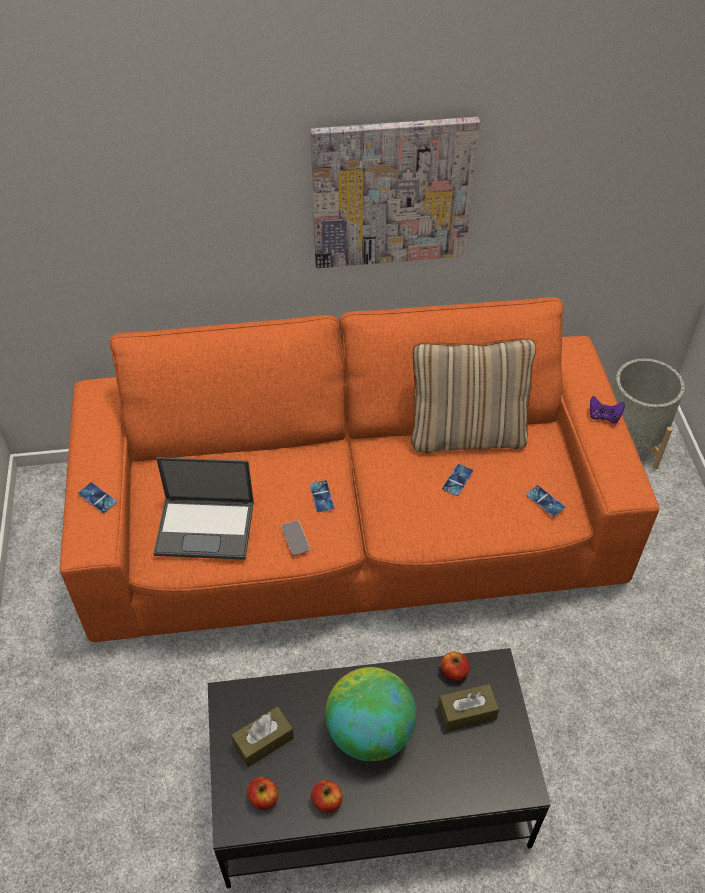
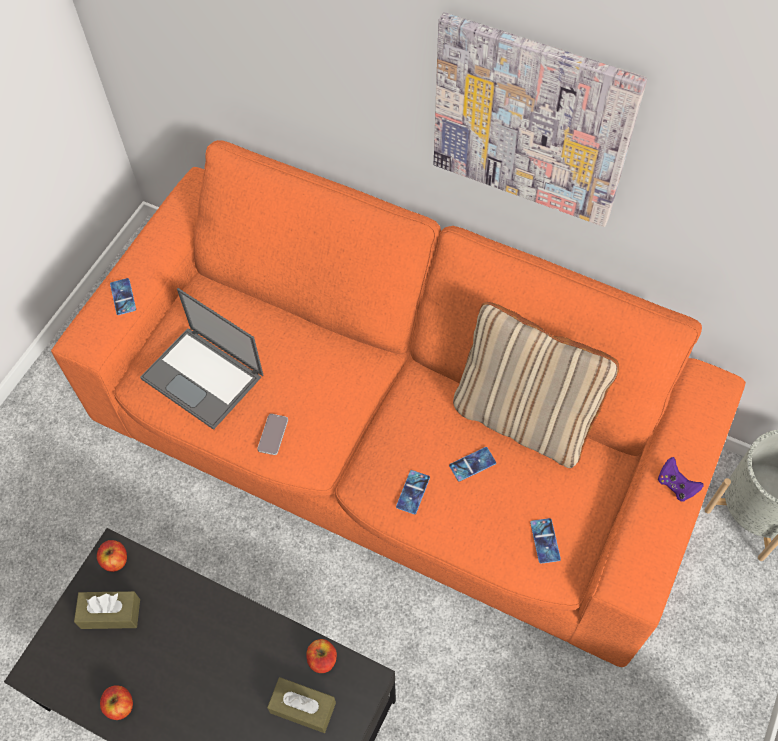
camera: 35 degrees right, 10 degrees up
apple [247,777,278,810] -> apple moved to [97,540,127,572]
phone [310,480,334,512] -> phone moved to [396,470,430,514]
globe [325,667,416,761] -> none

